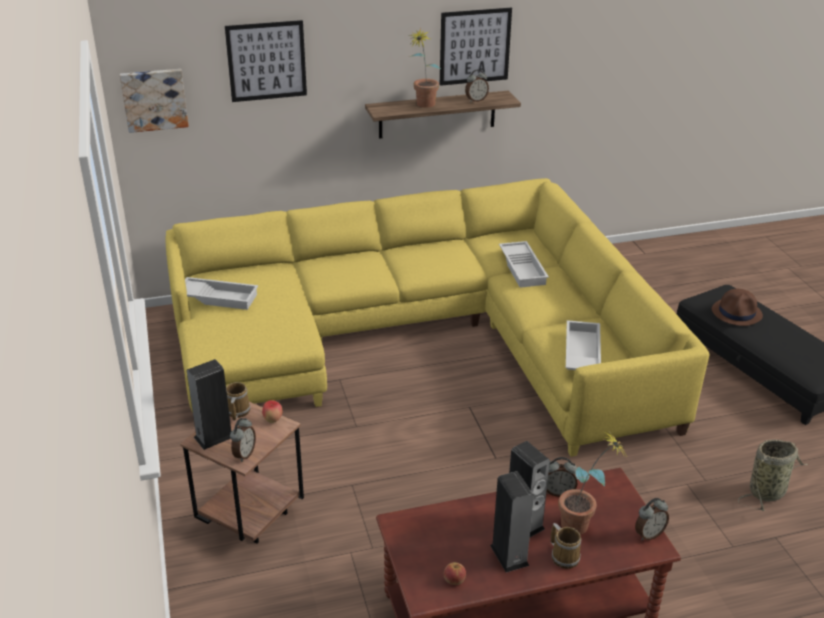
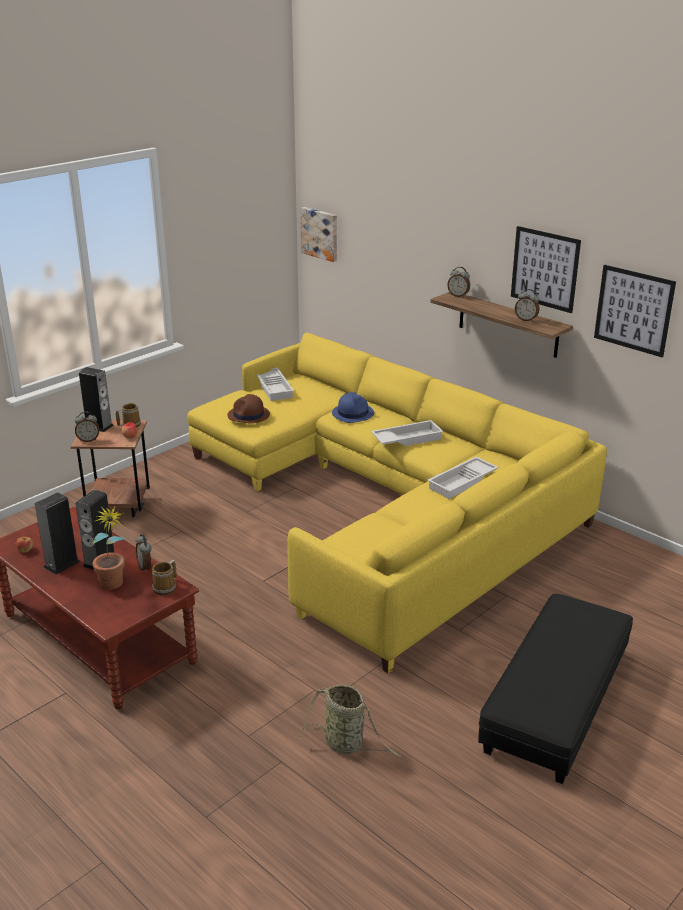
camera: 60 degrees right, 5 degrees down
picture [225,20,307,102] -> picture moved to [594,265,676,357]
potted plant [409,28,441,108] -> none
mug [551,523,582,569] -> mug moved to [152,560,176,595]
white tray [566,320,601,370] -> white tray moved to [371,420,444,446]
alarm clock [635,498,669,541] -> alarm clock moved to [448,267,470,297]
brown hat [712,289,763,326] -> brown hat moved to [227,394,270,424]
none -> blue hat [332,392,374,423]

